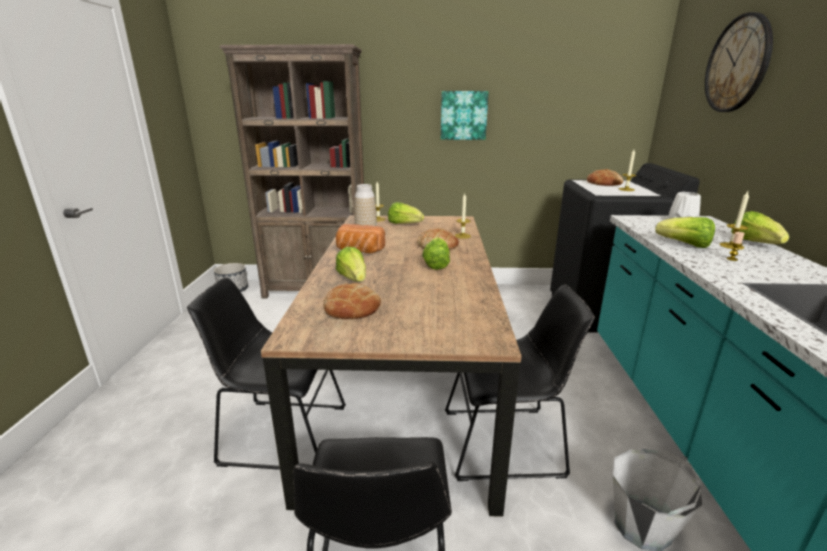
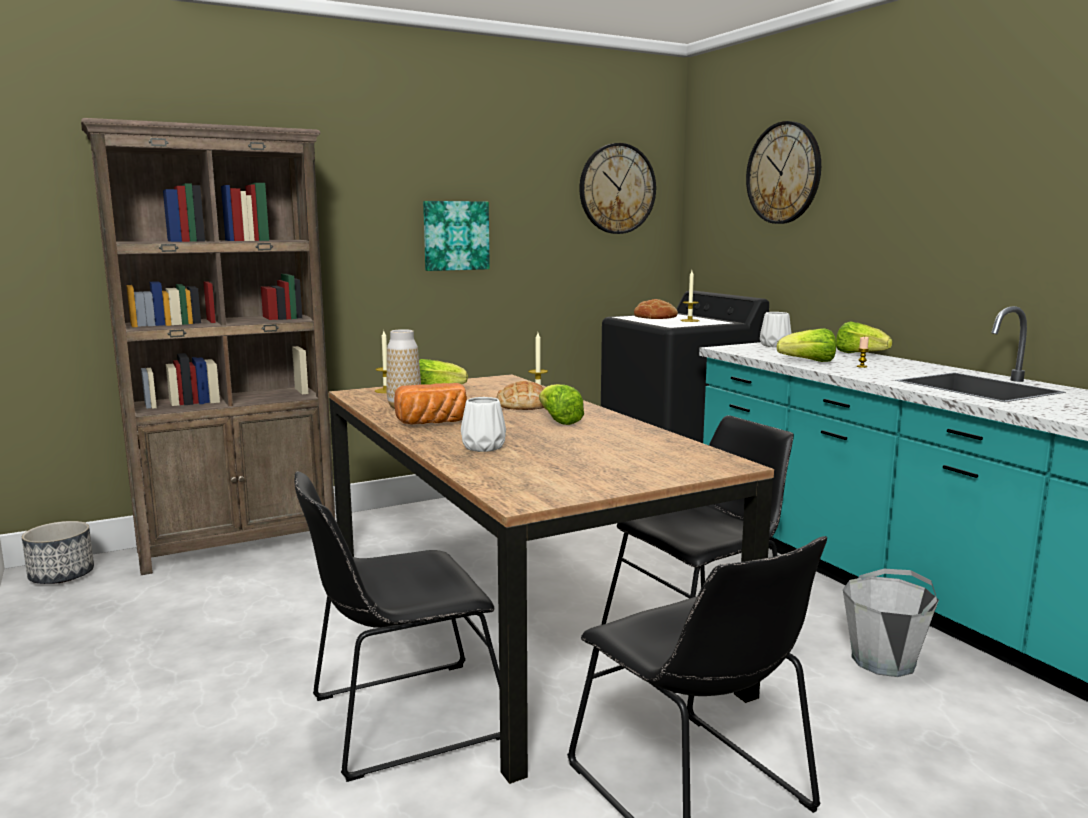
camera: 30 degrees left, 10 degrees down
bread [323,283,381,319] -> none
lettuce [336,247,366,282] -> white vase [461,397,506,452]
candle [720,191,749,250] -> none
none -> wall clock [579,143,656,234]

